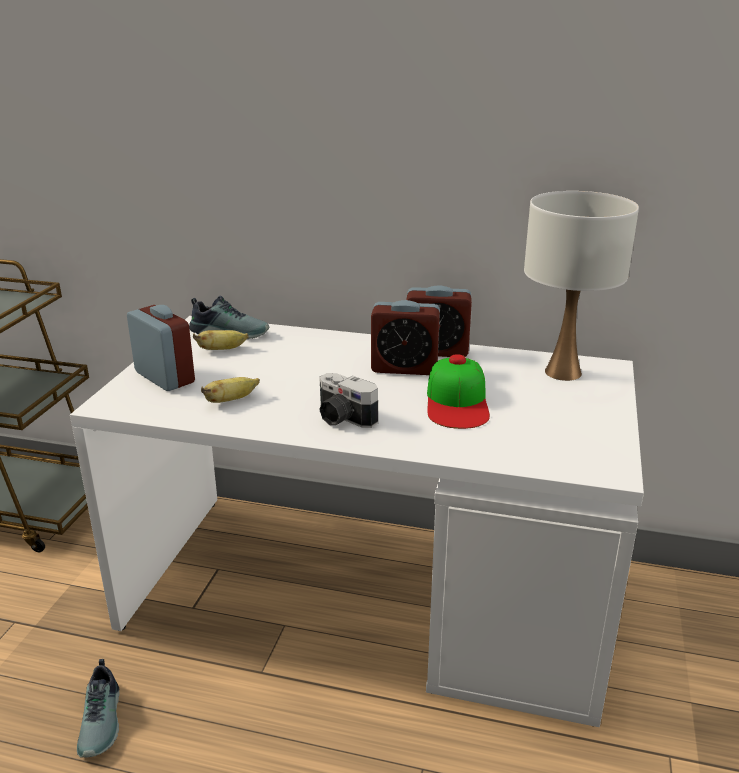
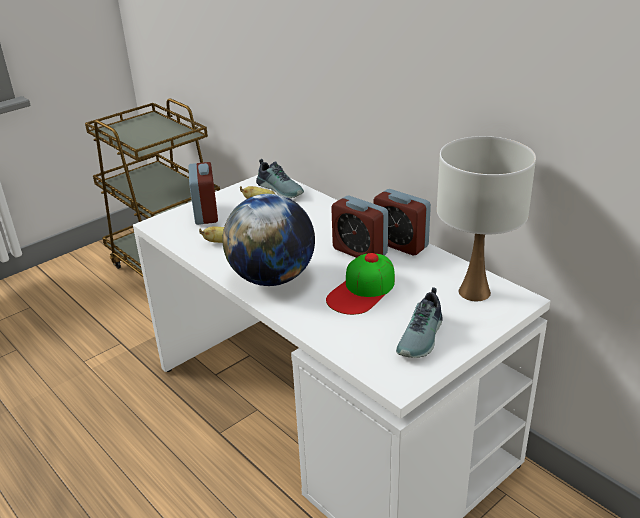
camera: 35 degrees right, 5 degrees up
shoe [77,659,120,758] -> shoe moved to [396,287,443,358]
camera [319,373,378,428] -> globe [222,194,315,286]

